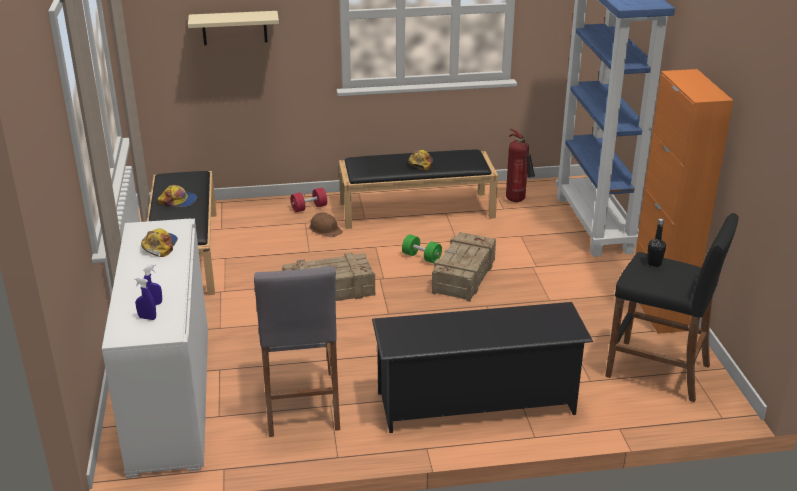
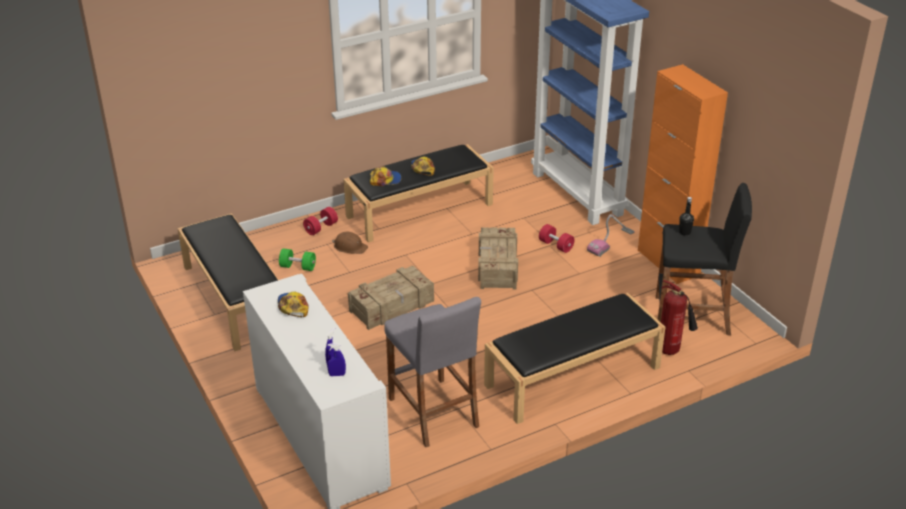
camera: 20 degrees left, 5 degrees up
cap [158,185,197,207] -> cap moved to [370,166,401,186]
beige shelf [188,11,279,45] -> none
black shoe rack [372,302,593,433] -> black bench [484,293,665,424]
green dumbbell [402,234,442,263] -> green dumbbell moved to [279,248,316,271]
fire extinguisher [506,129,535,202] -> fire extinguisher moved to [661,280,698,355]
none -> red dumbbell [539,224,575,253]
none -> vacuum cleaner [587,214,635,257]

